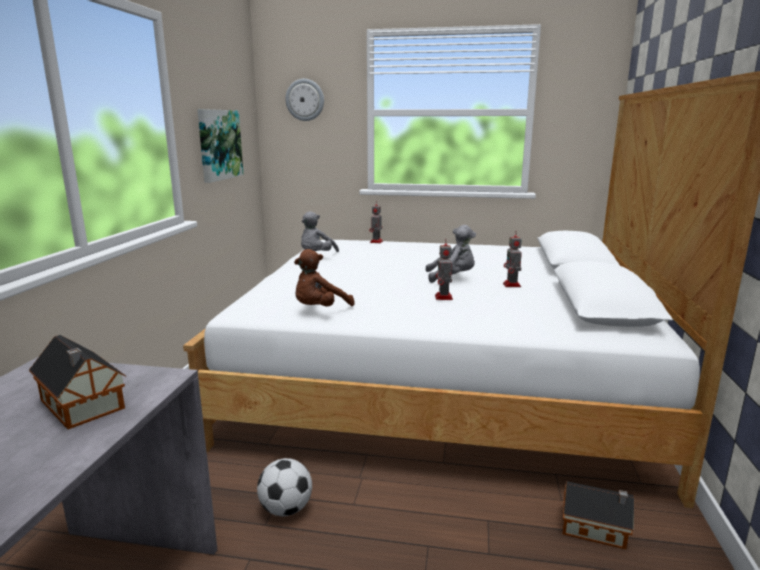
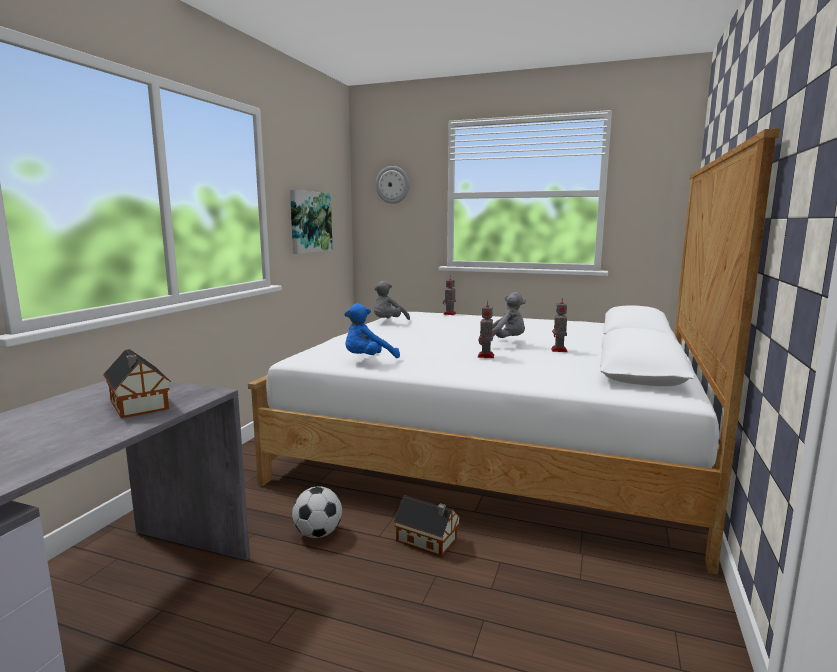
camera: 10 degrees right, 5 degrees down
brown plush toy [294,249,355,306] -> blue plush toy [344,303,400,358]
toy house [563,481,635,549] -> toy house moved to [394,496,461,557]

